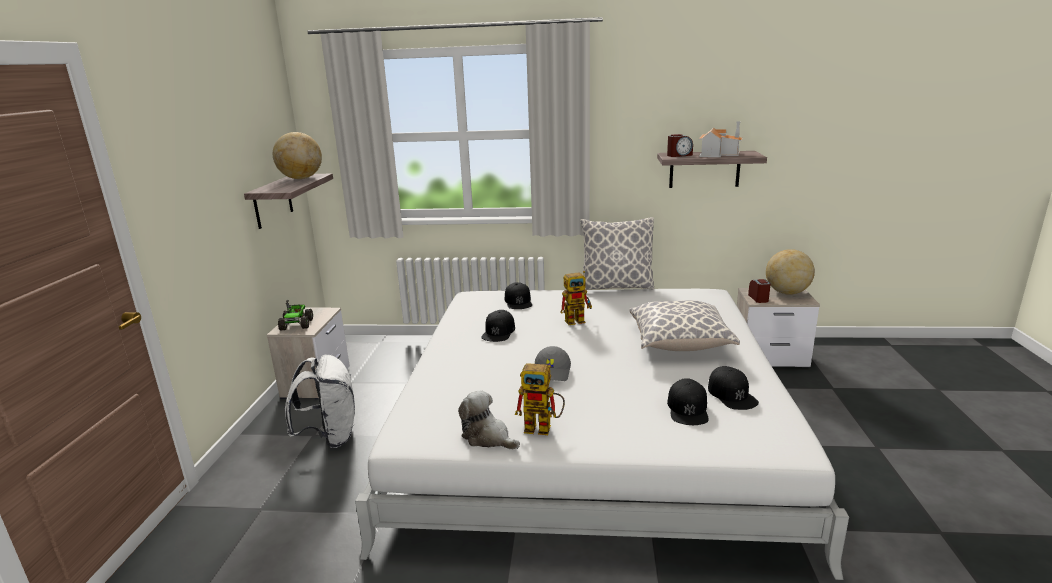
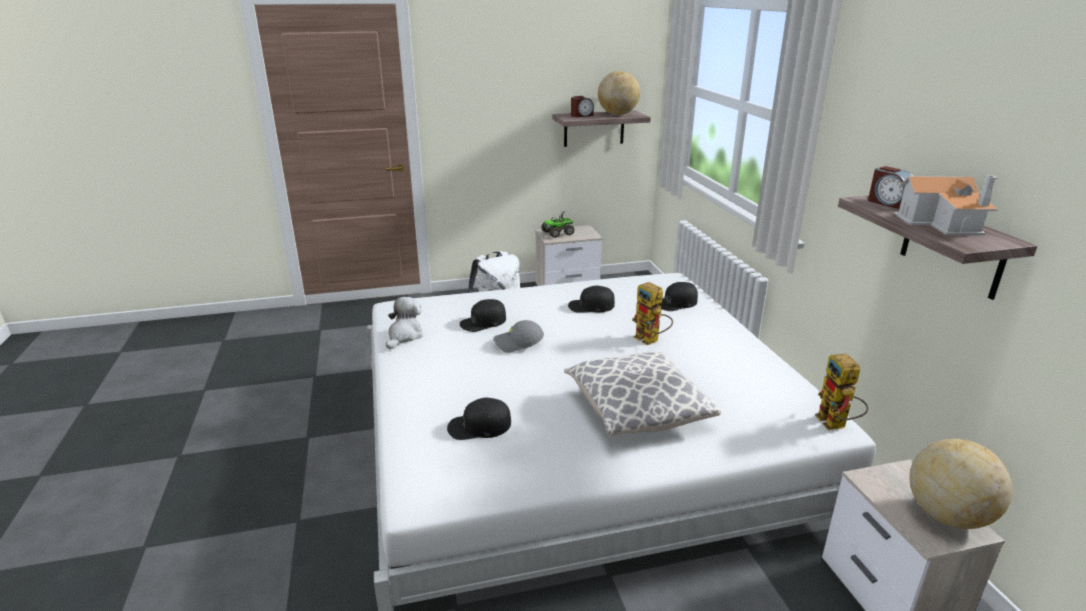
camera: 70 degrees right, 5 degrees up
toy robot [515,363,565,435] -> toy robot moved to [815,354,869,430]
pillow [580,217,654,290] -> none
black cap [708,366,759,410] -> black cap moved to [460,299,506,332]
alarm clock [748,279,771,303] -> alarm clock moved to [571,96,594,117]

